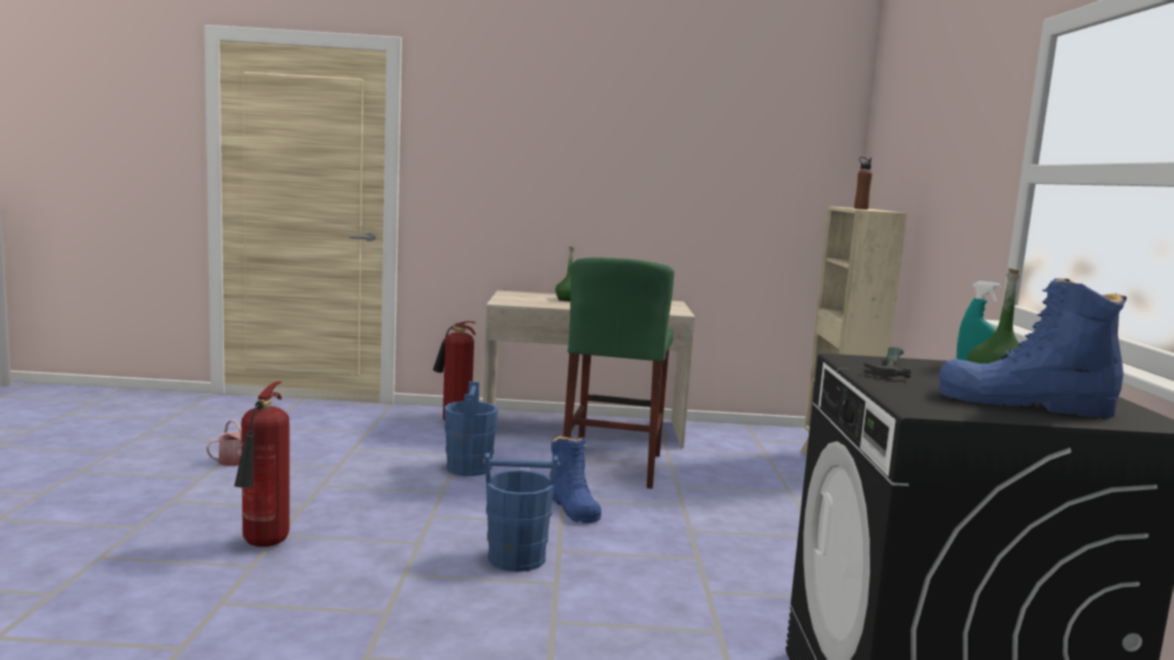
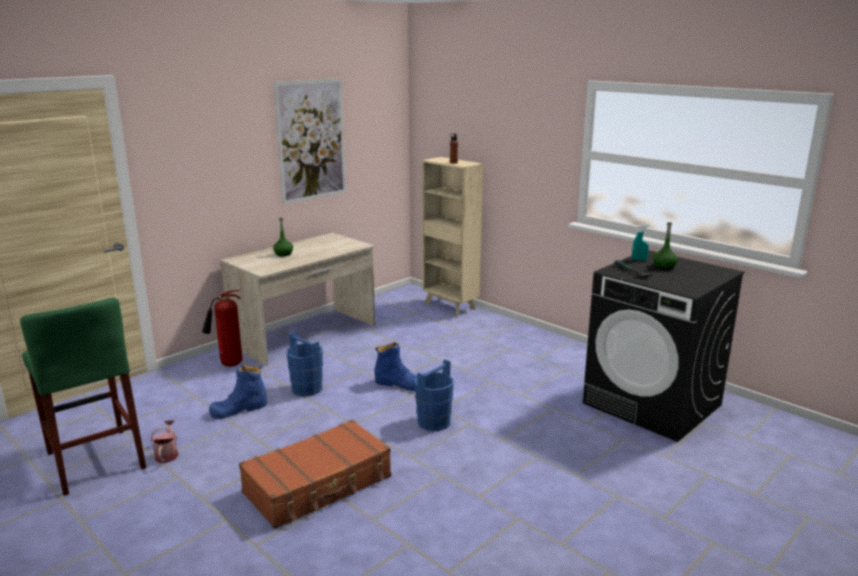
camera: 45 degrees left, 10 degrees up
fire extinguisher [234,381,289,547] -> brown suitcase [239,419,391,529]
green stool [563,257,674,489] -> green stool moved to [20,298,146,496]
blue boot [939,278,1127,418] -> blue boot moved to [209,365,267,419]
none -> picture [273,78,346,205]

